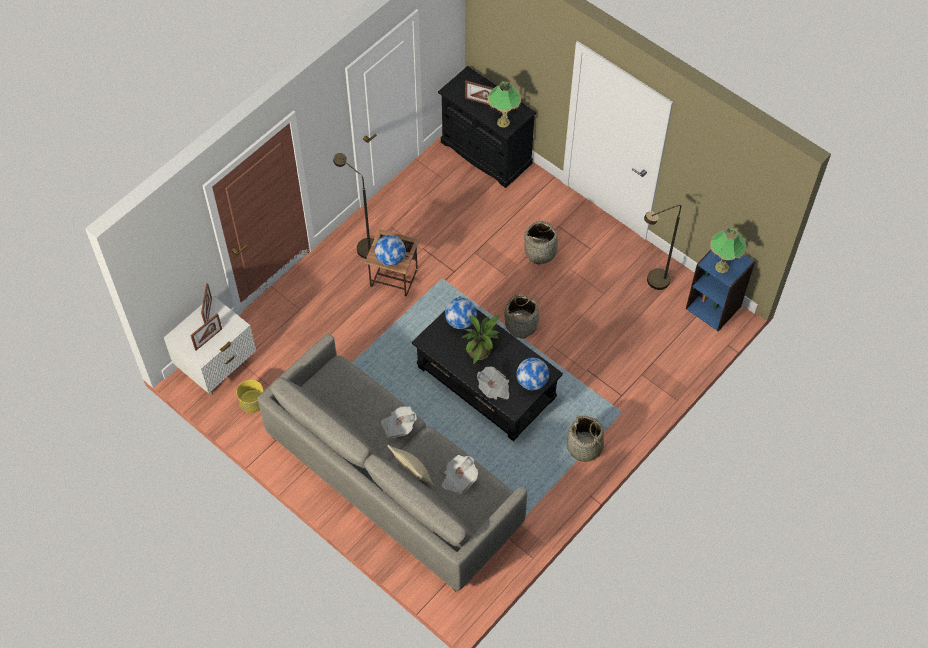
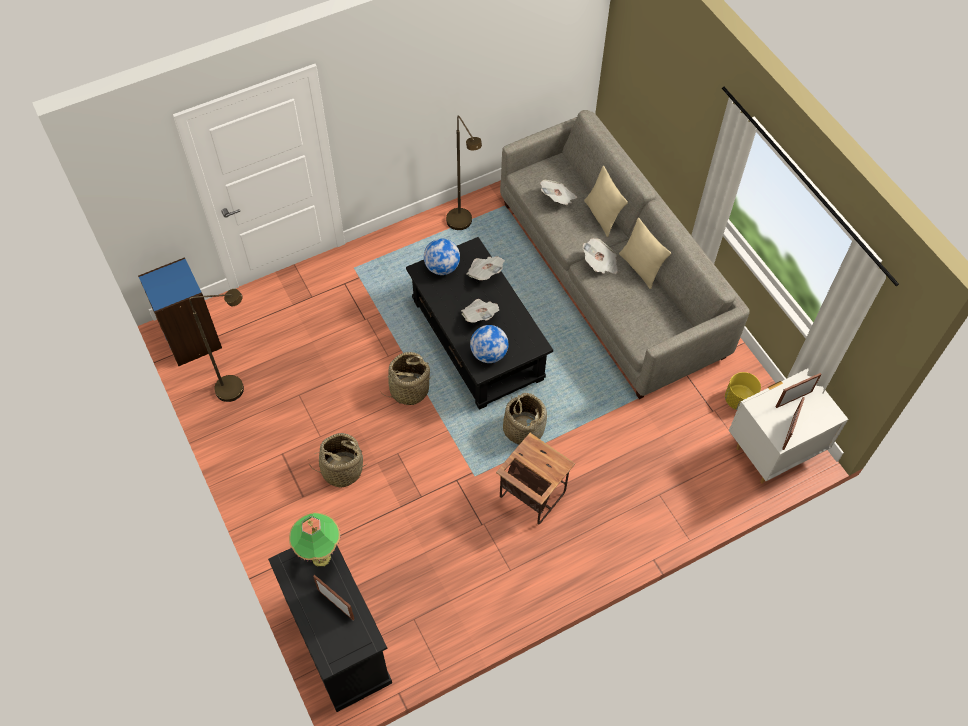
camera: 160 degrees left, 0 degrees up
brown floor lamp [333,153,374,259] -> brown floor lamp moved to [446,115,482,230]
globe [375,235,406,266] -> none
potted plant [461,315,500,364] -> newspaper [461,299,500,323]
basket [567,416,604,462] -> basket moved to [503,392,547,445]
table lamp [710,228,746,273] -> none
none -> beige pillow [619,218,671,289]

